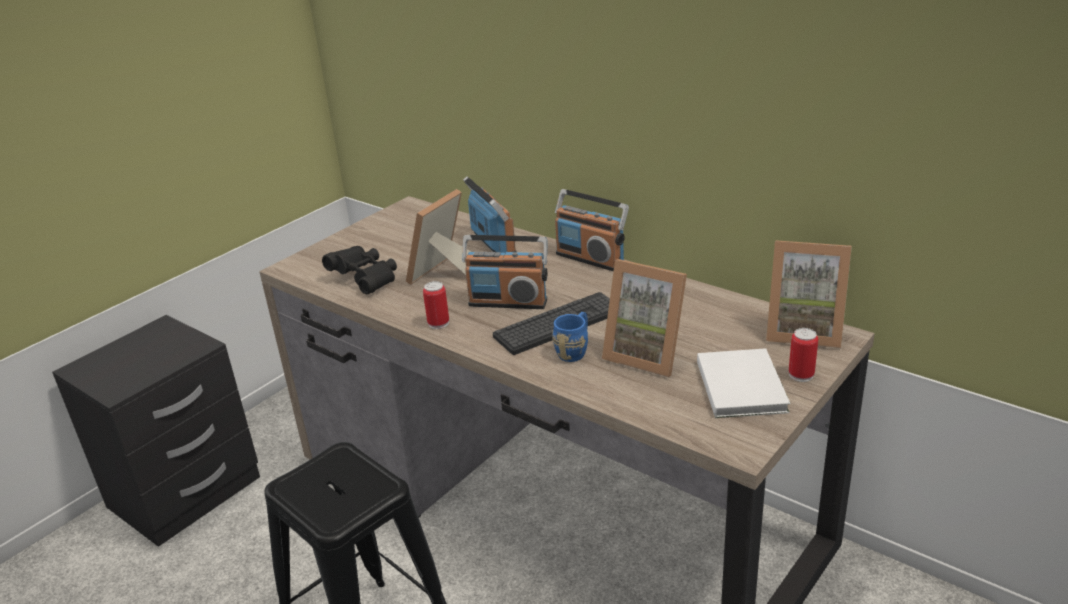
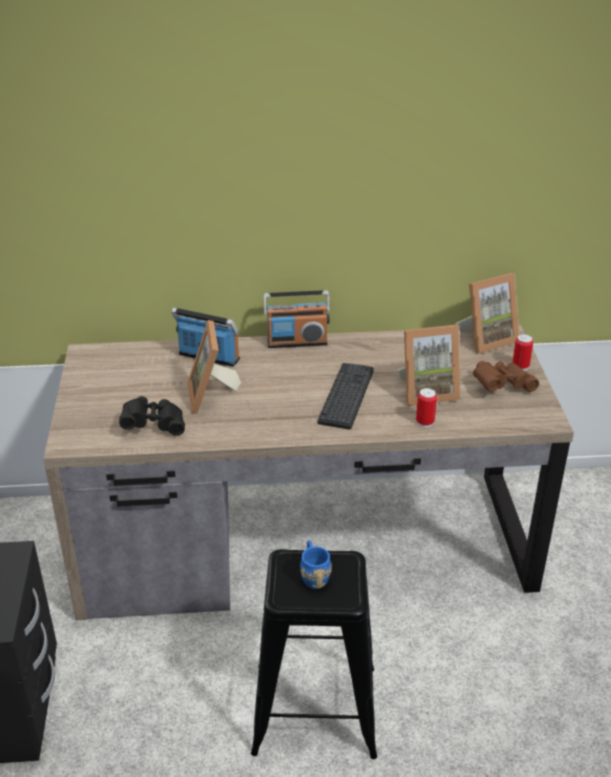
camera: 45 degrees left, 5 degrees up
can [423,281,449,329] -> can moved to [416,388,437,427]
radio [462,235,547,309] -> none
blue mug [552,312,588,362] -> blue mug moved to [300,541,332,589]
white book [697,348,790,418] -> brown binoculars [473,361,539,392]

